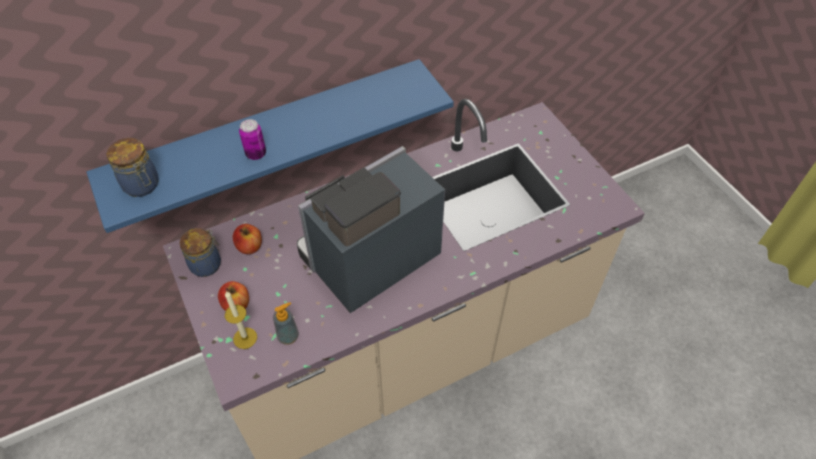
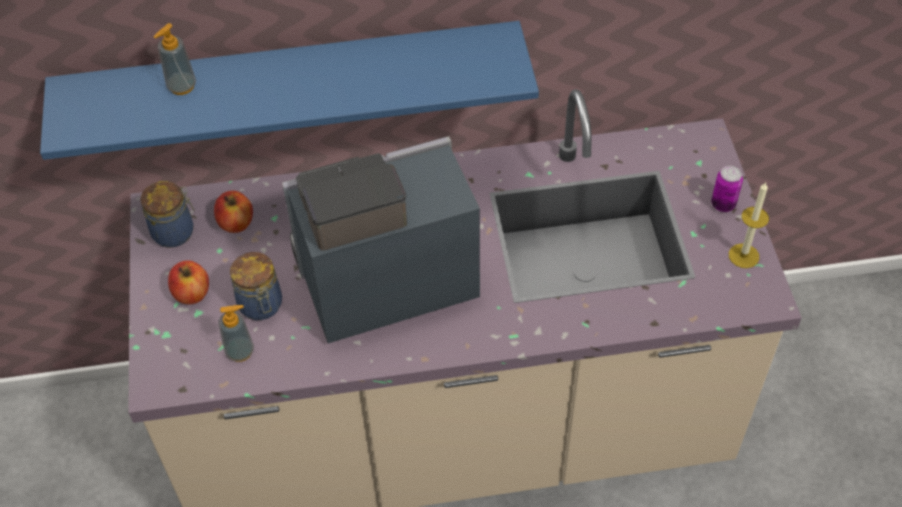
camera: 20 degrees right, 0 degrees up
jar [107,138,159,197] -> jar moved to [230,252,282,320]
candle [225,291,257,349] -> candle moved to [729,182,769,268]
can [239,119,266,160] -> can moved to [711,166,743,212]
none -> soap dispenser [154,23,196,95]

